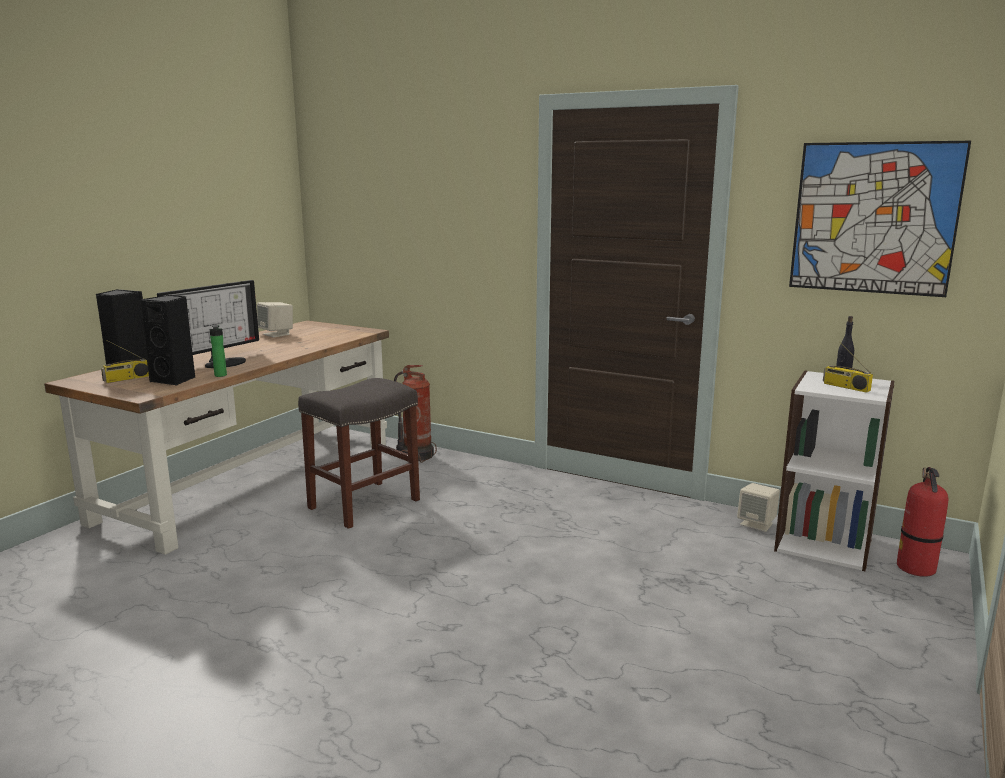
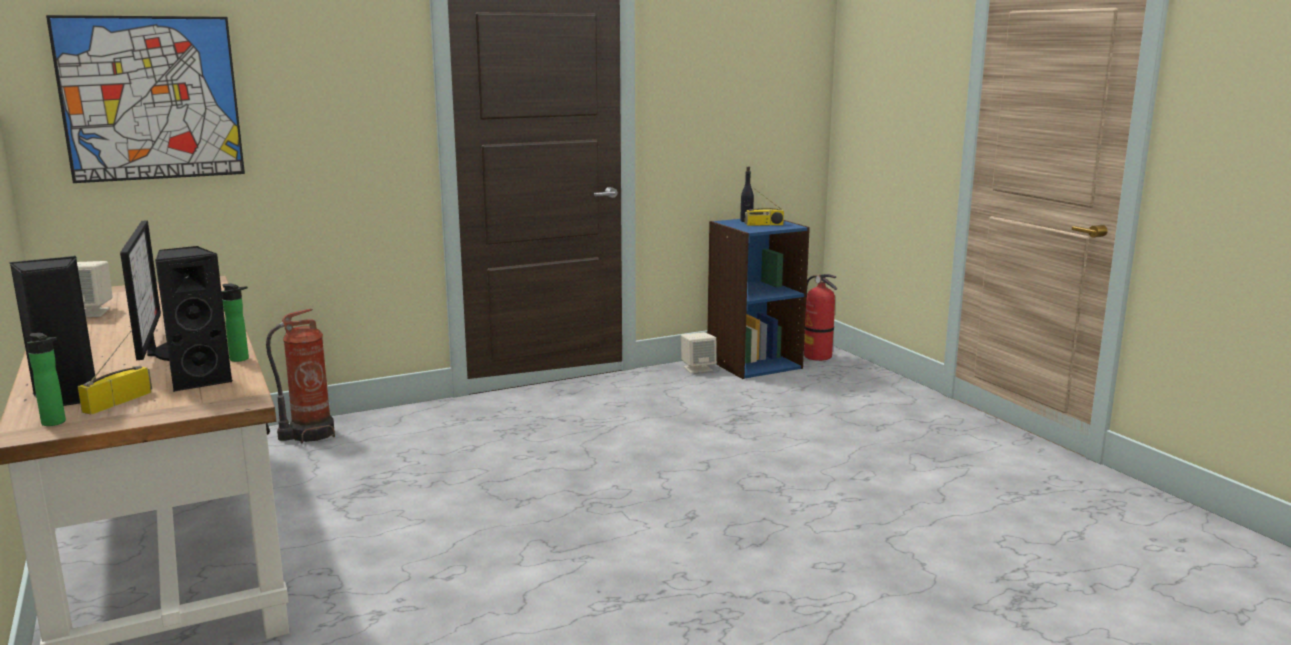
camera: 55 degrees left, 0 degrees up
radio [101,340,149,383] -> radio turned 150 degrees counterclockwise [78,331,152,415]
grey stool [298,378,420,529] -> none
white bookcase [774,370,895,571] -> blue bookcase [707,219,810,379]
picture [789,141,971,297] -> picture moved to [46,15,245,183]
none -> bottle [27,333,66,426]

